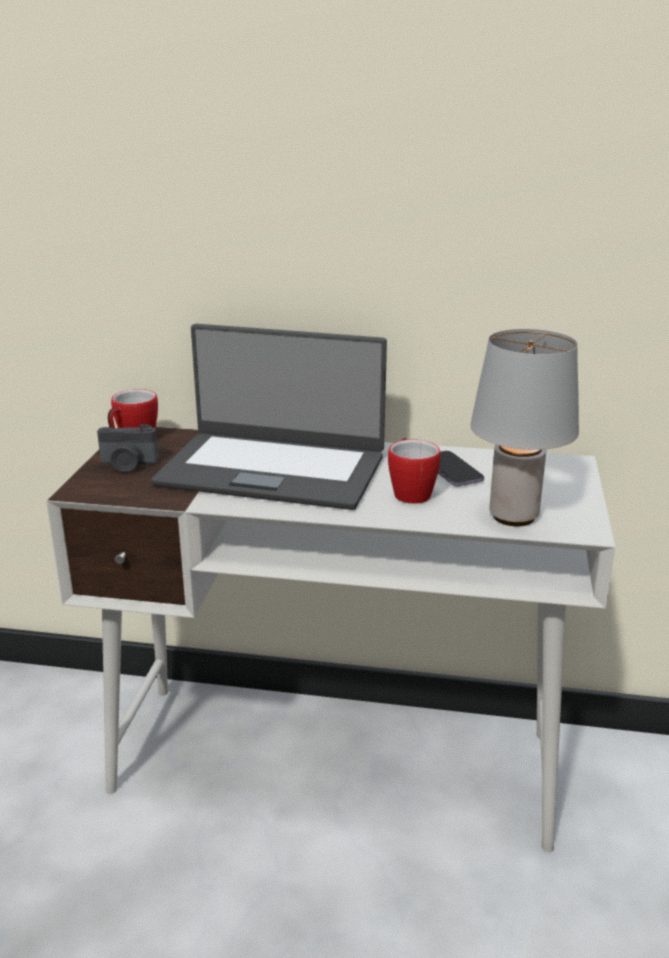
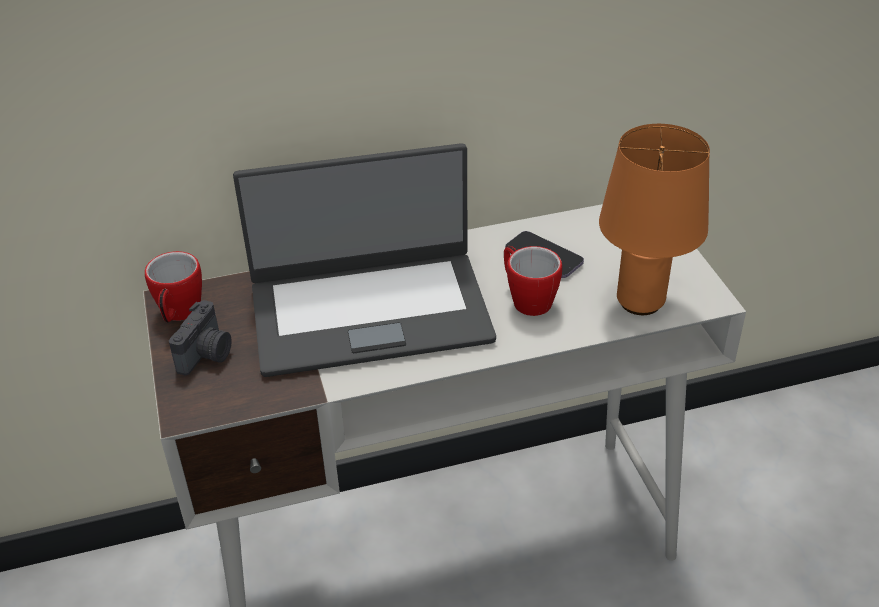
camera: 25 degrees left, 15 degrees up
camera [97,424,159,473] -> camera turned 45 degrees counterclockwise [169,300,232,375]
grey table lamp [470,329,579,526] -> orange table lamp [599,124,710,315]

